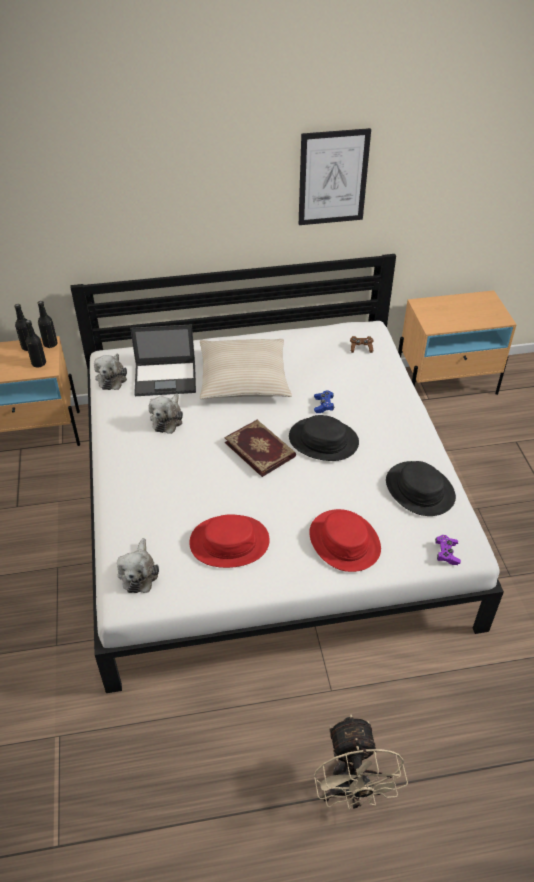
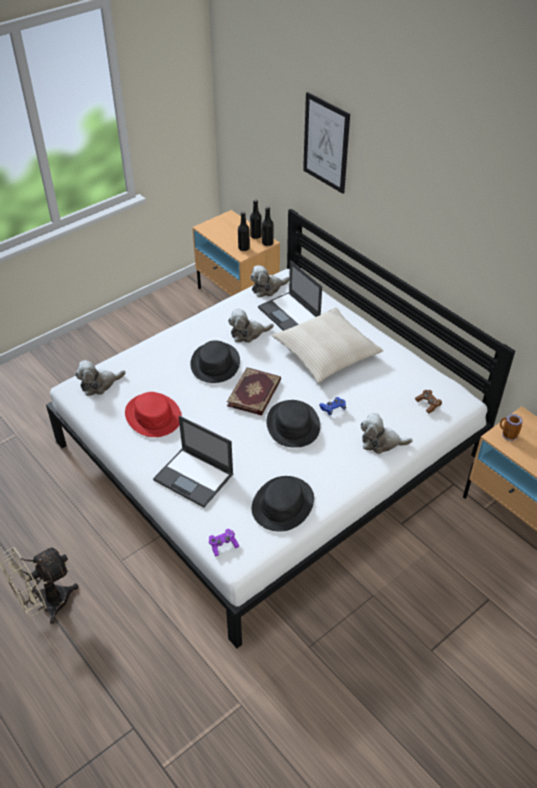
camera: 60 degrees right, 0 degrees up
picture [299,128,371,225] -> picture moved to [303,92,350,194]
red hat [309,509,381,572] -> laptop [153,415,234,508]
none -> black hat [190,340,240,383]
none -> plush toy [360,413,413,454]
none -> mug [500,414,522,441]

